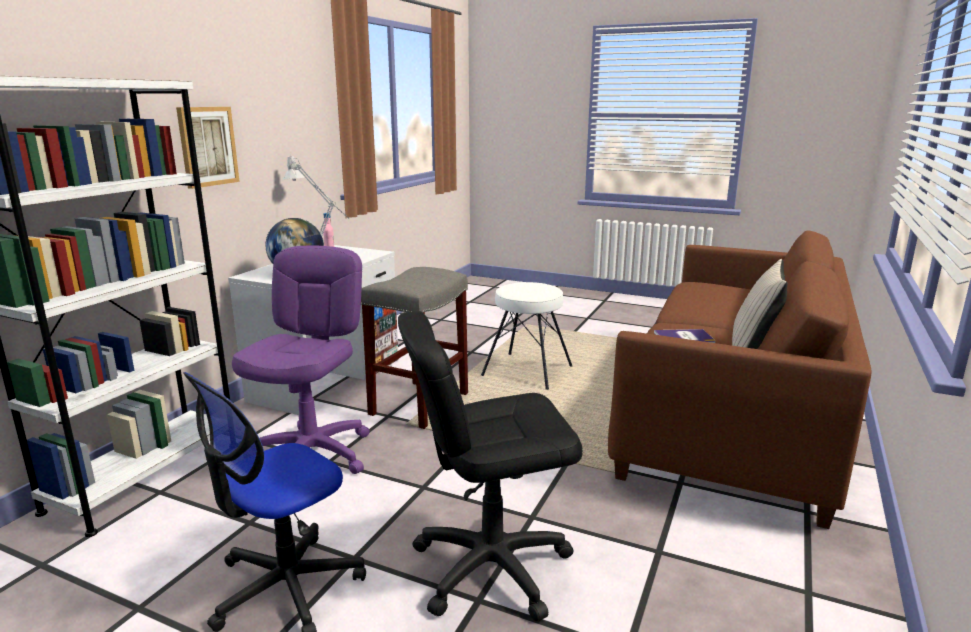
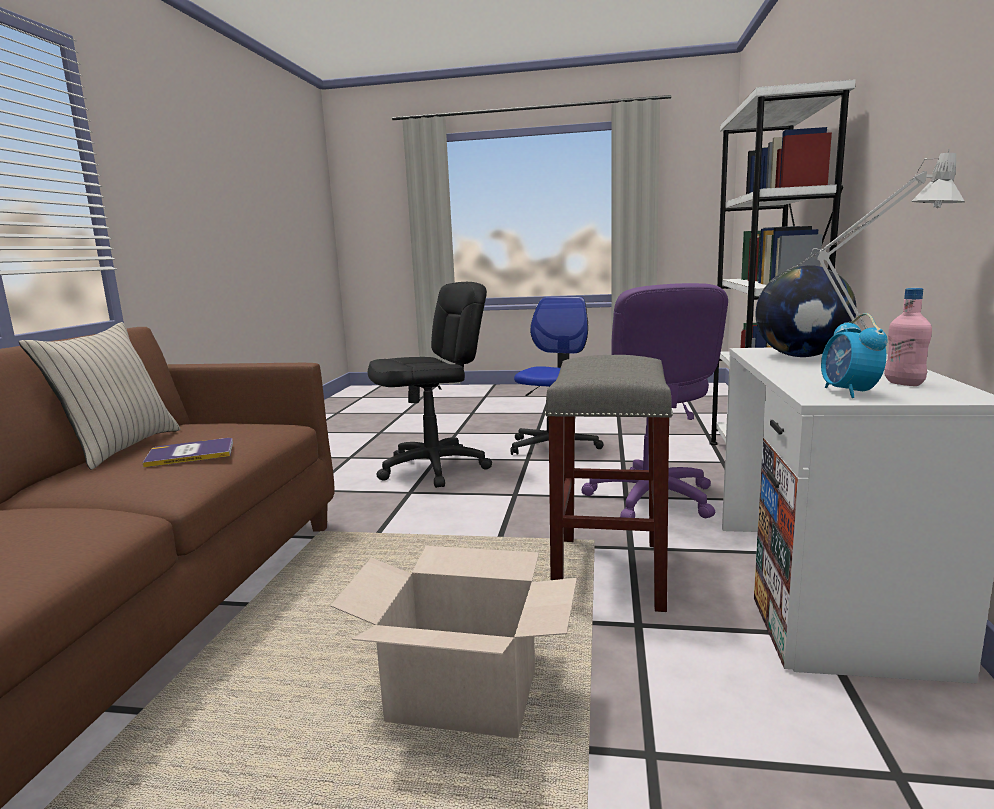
camera: 165 degrees right, 5 degrees down
picture [176,107,240,189] -> none
white stool [481,282,572,390] -> cardboard box [330,546,577,738]
none -> alarm clock [821,313,888,398]

